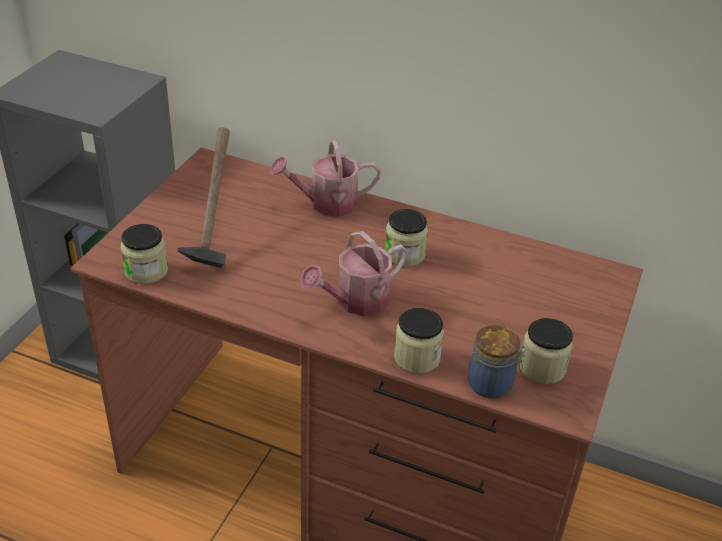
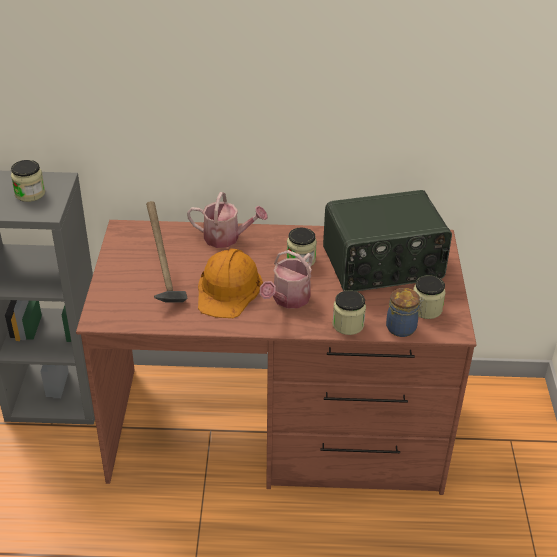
camera: 20 degrees left, 0 degrees up
jar [120,224,168,284] -> jar moved to [11,160,45,202]
watering can [270,140,381,217] -> watering can turned 135 degrees counterclockwise [187,192,268,248]
none -> orange hard hat [198,249,263,318]
none -> radio [323,190,452,291]

